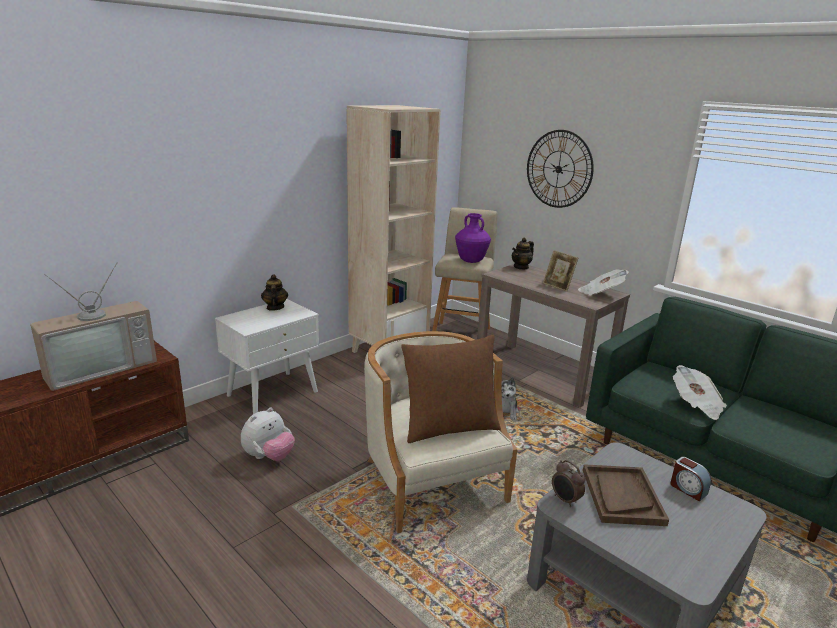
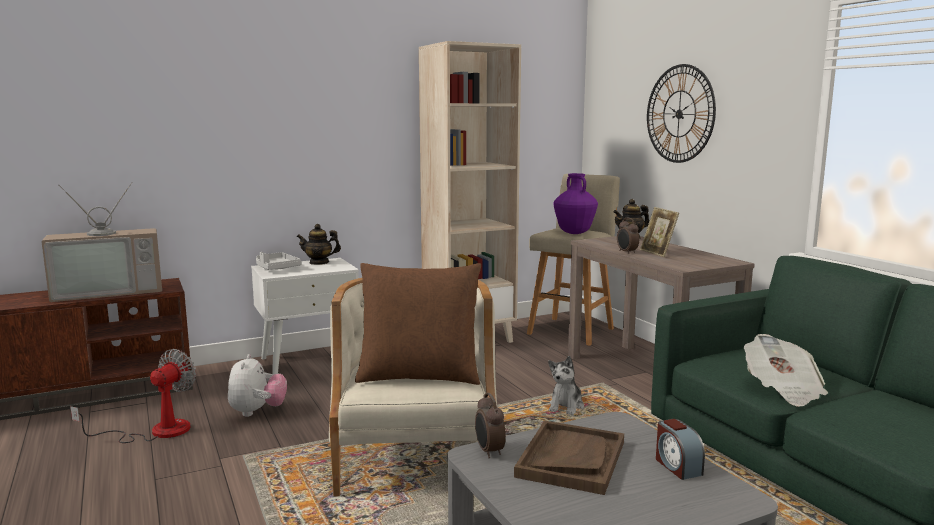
camera: 20 degrees right, 10 degrees down
plush toy [241,408,295,461] -> plush toy turned 60 degrees counterclockwise [228,354,287,417]
teapot [261,274,288,311] -> teapot turned 105 degrees counterclockwise [296,224,341,265]
newspaper [578,269,629,296] -> none
none -> fan [70,349,196,443]
none -> grey tray [256,252,301,270]
none -> alarm clock [617,218,639,254]

